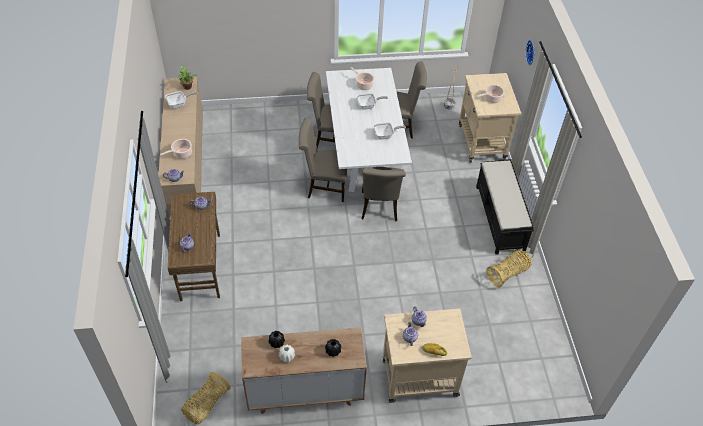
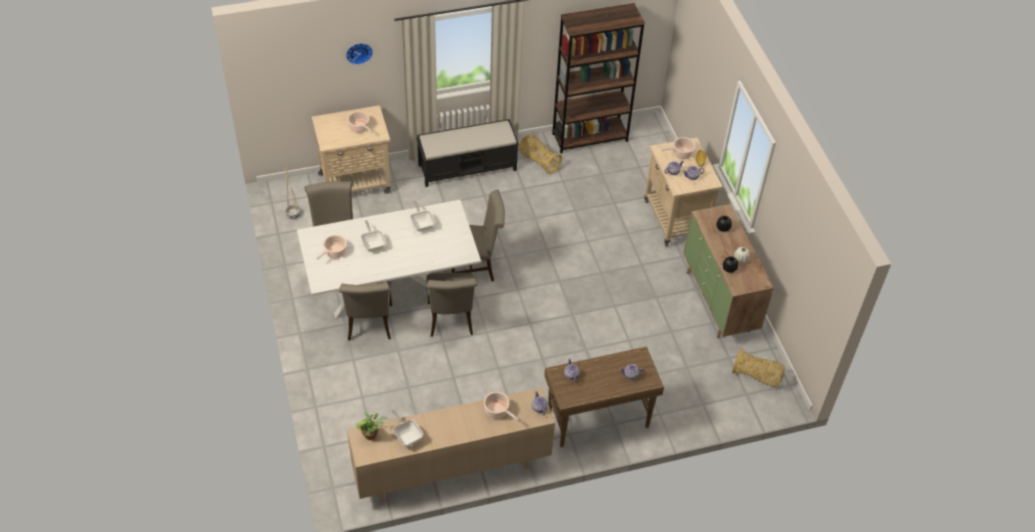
camera: 100 degrees left, 0 degrees up
none -> brown bookcase [552,3,645,154]
none -> cooking pot [661,137,695,159]

